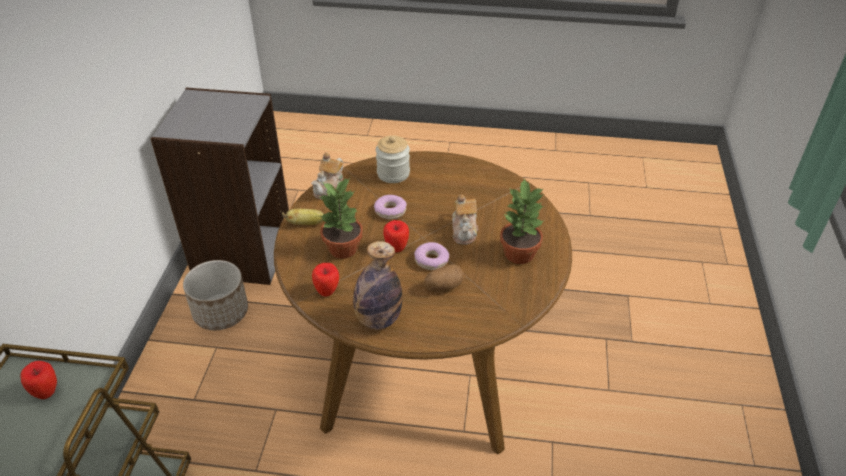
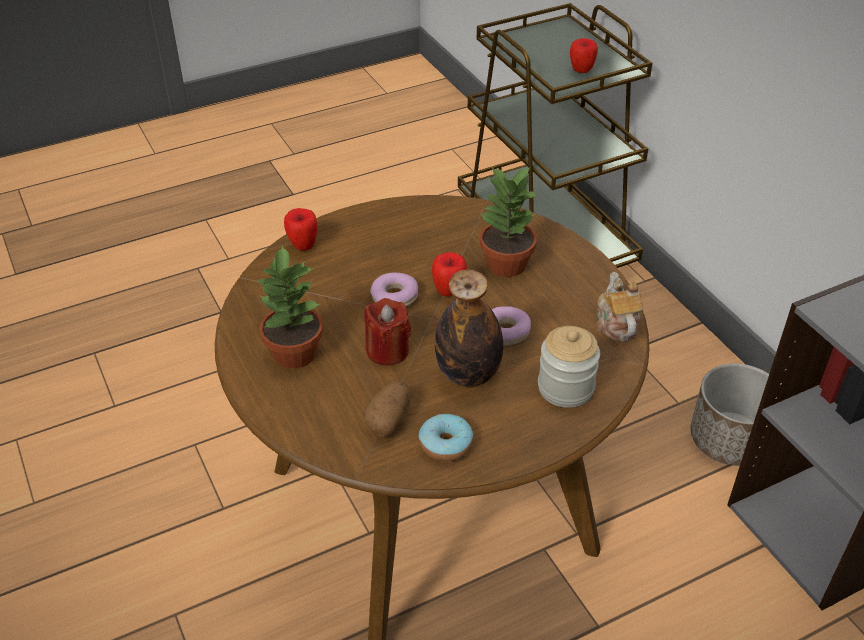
camera: 145 degrees right, 0 degrees up
banana [282,209,324,225] -> none
apple [312,263,339,297] -> apple moved to [284,208,317,250]
bottle [353,241,402,330] -> bottle moved to [435,269,503,387]
potato [424,264,463,291] -> potato moved to [363,381,410,437]
teapot [452,194,479,245] -> red candle [364,298,411,365]
none -> donut [419,414,473,461]

